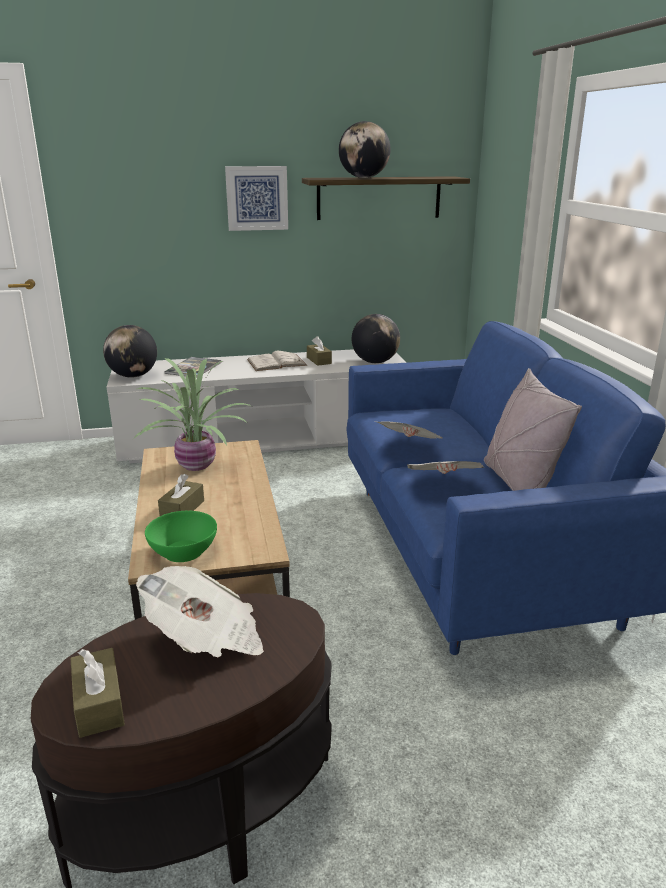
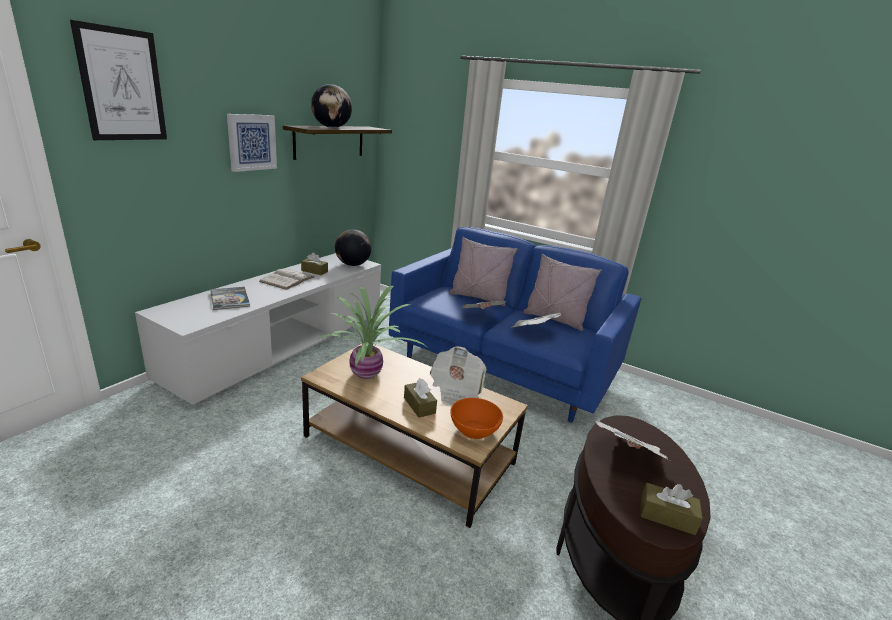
camera: 50 degrees left, 0 degrees up
globe [103,325,157,378] -> none
green bowl [145,511,217,562] -> orange bowl [450,398,503,439]
none -> picture [70,20,167,140]
none -> newspaper [430,346,487,406]
none -> purple pillow [449,237,518,306]

